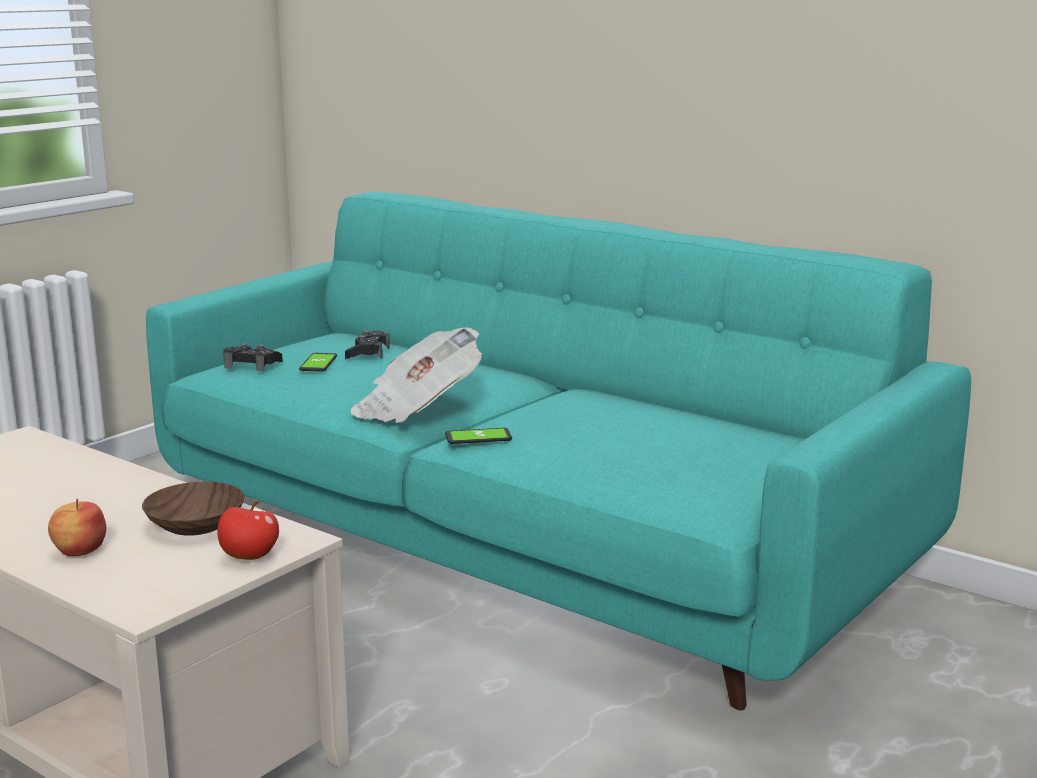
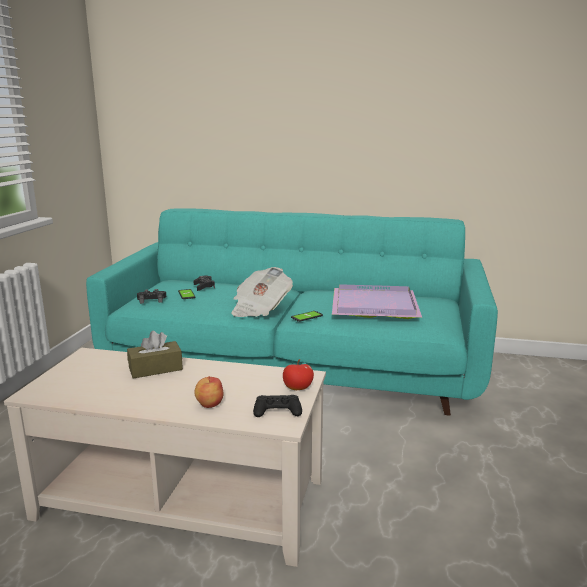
camera: 25 degrees left, 0 degrees up
brown bowl [142,482,245,536] -> none
none -> brown tissue box [127,331,183,379]
none -> black game controller [253,395,302,417]
none -> purple tray [332,284,422,319]

